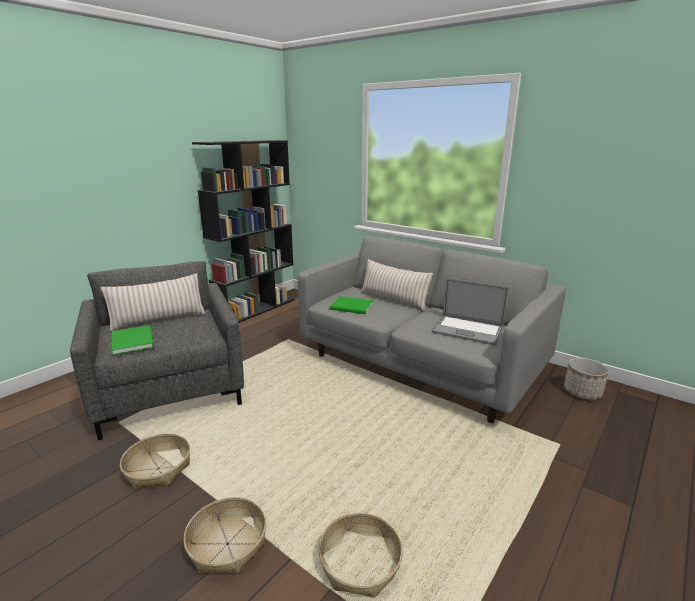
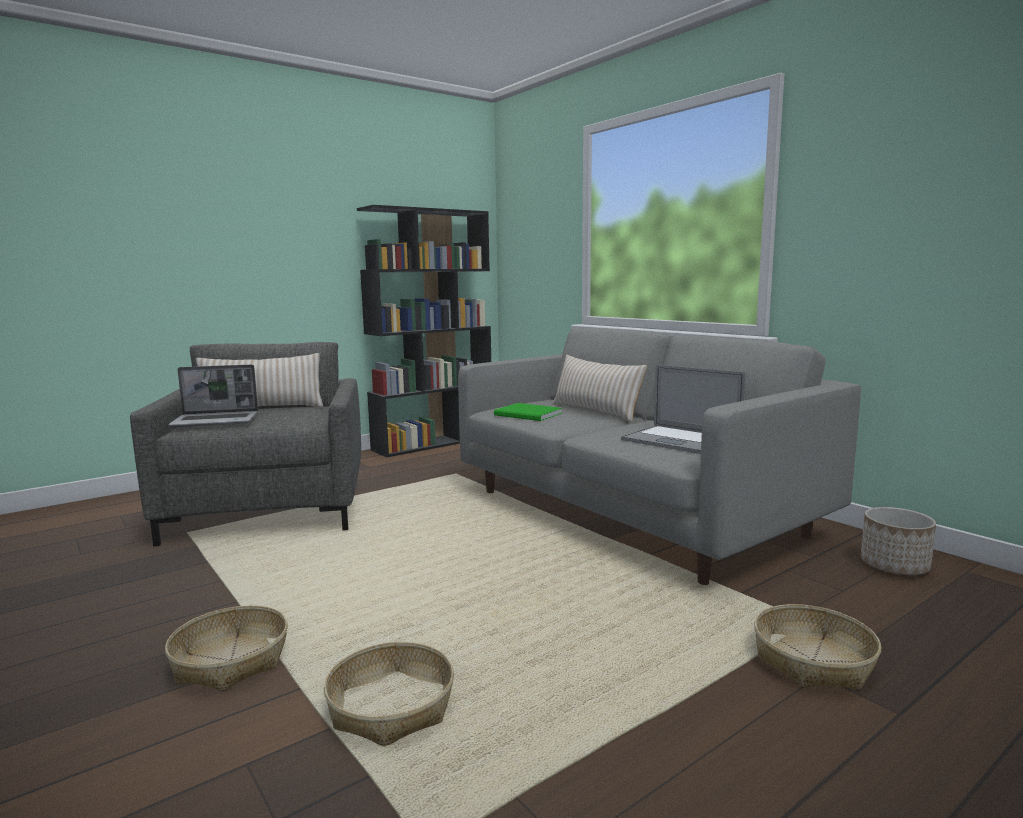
camera: 15 degrees right, 10 degrees down
green book [112,325,154,355] -> laptop [168,365,258,427]
basket [120,434,190,490] -> basket moved to [754,604,881,690]

